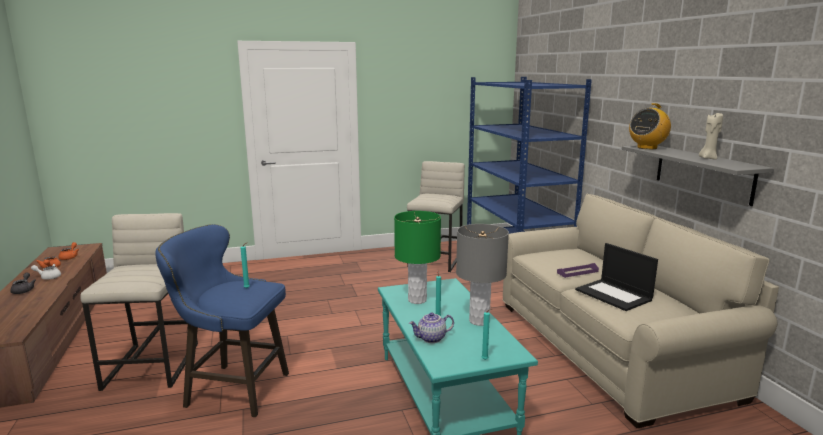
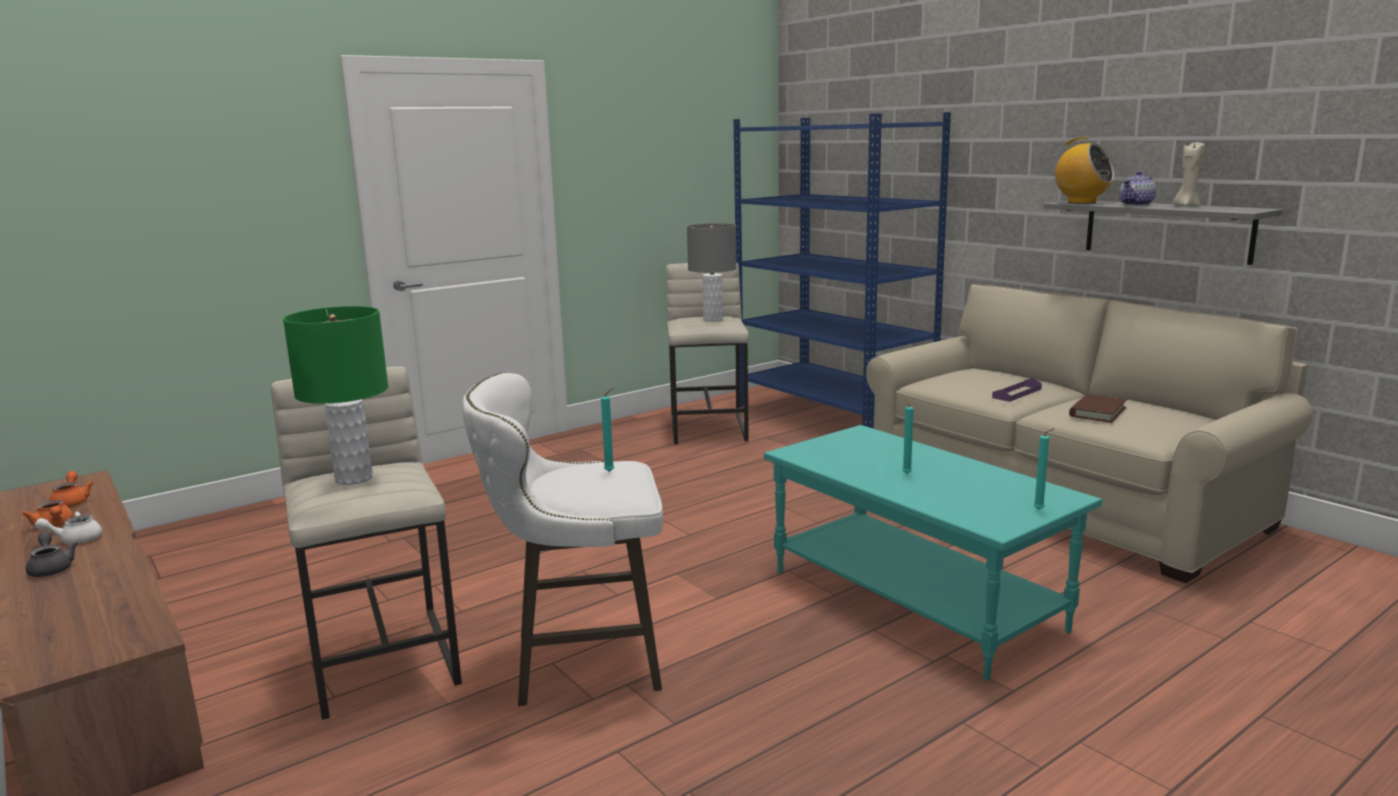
camera: 20 degrees left, 0 degrees up
blue stool [155,224,289,417] -> white stool [462,372,663,706]
green table lamp [394,211,441,304] -> green table lamp moved to [283,306,389,485]
teapot [409,312,454,343] -> teapot moved to [1119,171,1156,206]
grey table lamp [456,224,509,326] -> grey table lamp moved to [687,223,737,321]
laptop [575,243,658,311] -> brown book [1069,394,1127,423]
radio [629,103,671,149] -> radio turned 75 degrees counterclockwise [1051,137,1115,204]

